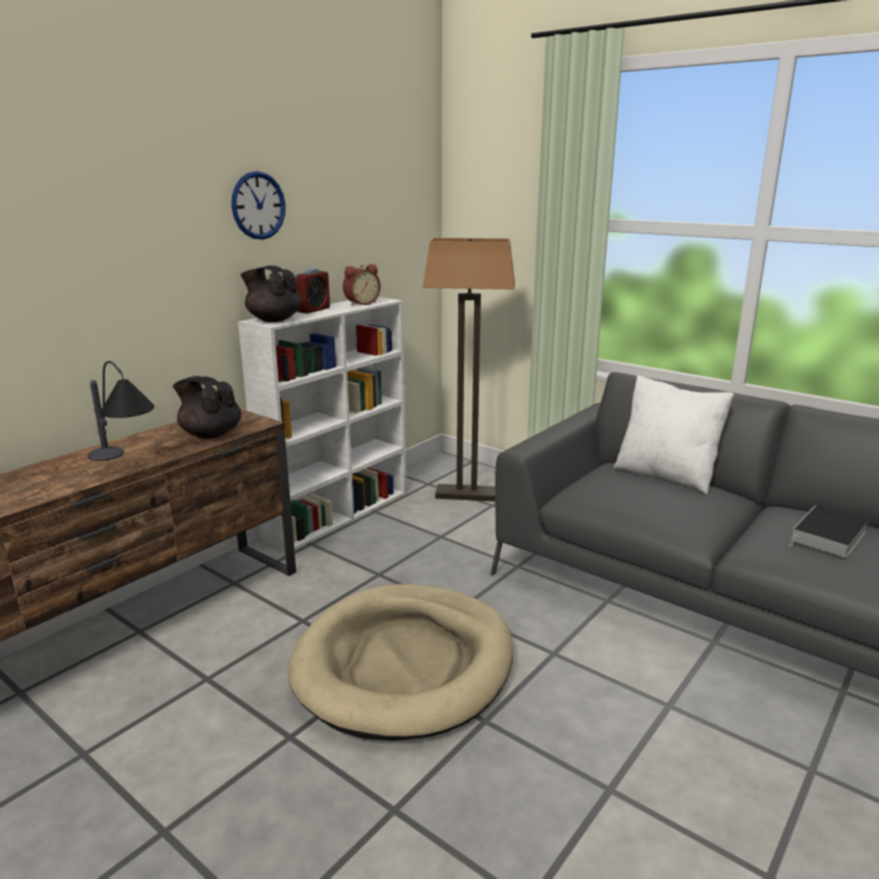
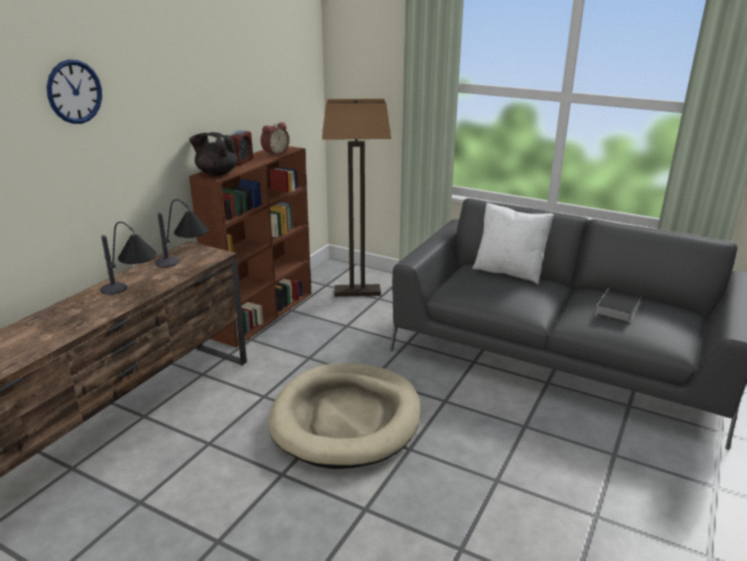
camera: 10 degrees left, 5 degrees up
black teapot [173,376,241,439] -> table lamp [155,199,209,267]
wall clock [231,171,286,240] -> wall clock moved to [47,59,102,124]
white bookcase [238,297,406,550] -> brown bookcase [189,146,311,348]

